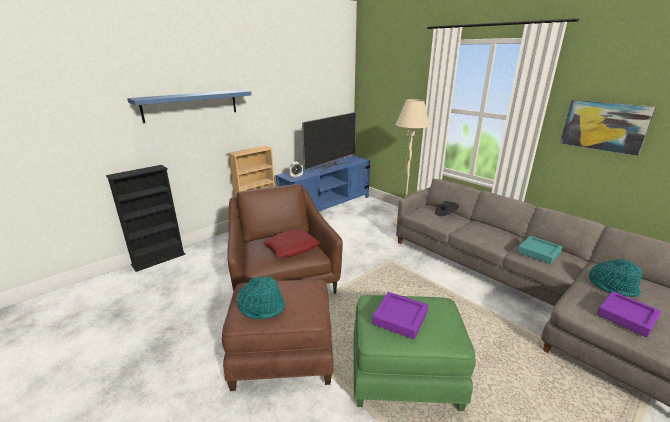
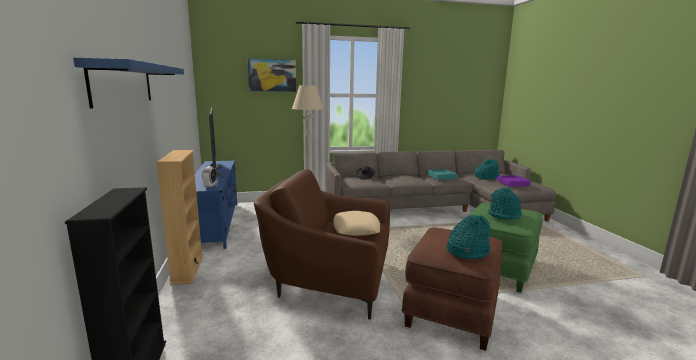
camera: 60 degrees left, 10 degrees down
red pillow [263,230,320,257] -> beige pillow [334,211,380,236]
purple tray [372,292,428,339] -> turquoise hat [488,188,522,220]
picture [560,100,656,156] -> picture moved to [247,58,296,92]

